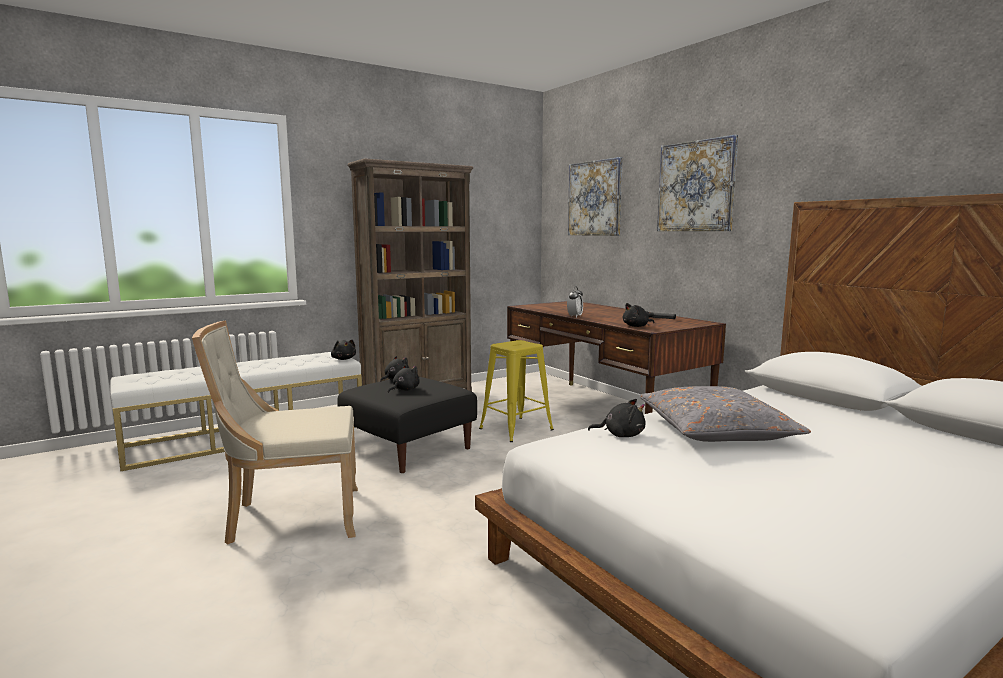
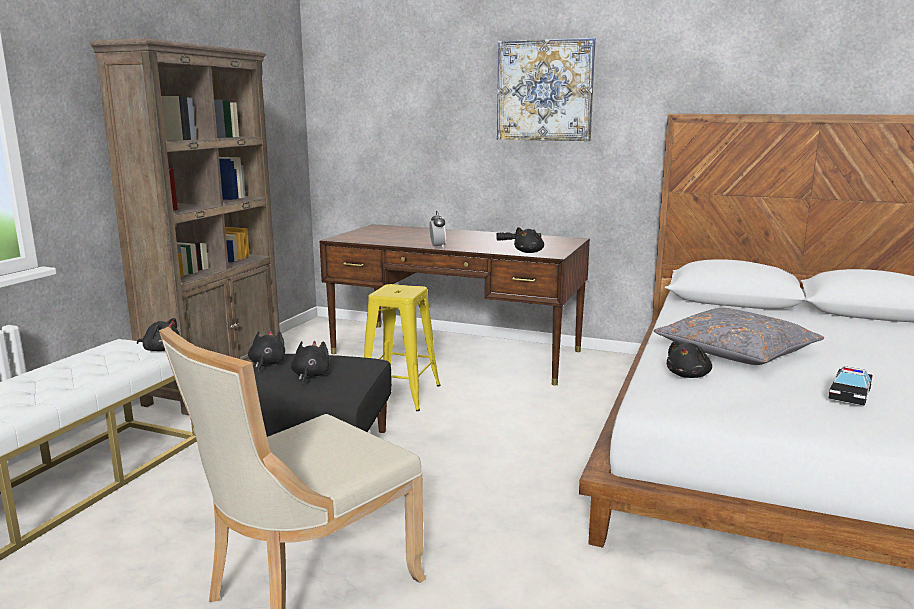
camera: 35 degrees left, 5 degrees up
picture [568,157,623,236] -> none
black plush toy [588,399,646,437] -> black plush toy turned 150 degrees clockwise [667,341,712,378]
none -> toy car [828,366,873,406]

